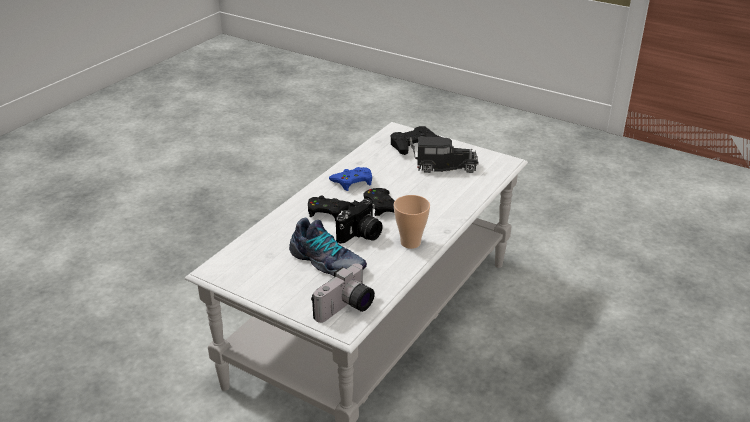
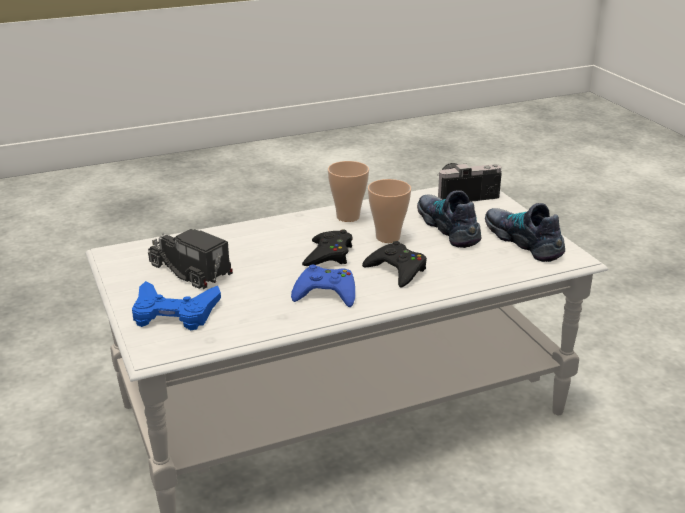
camera: 145 degrees left, 5 degrees down
camera [336,198,383,244] -> cup [368,179,411,243]
black game controller [391,126,440,155] -> blue game controller [132,281,221,330]
none -> shoe [485,203,565,262]

